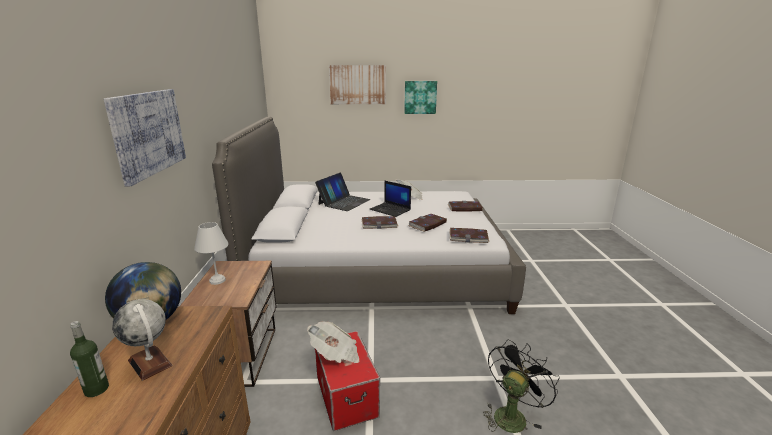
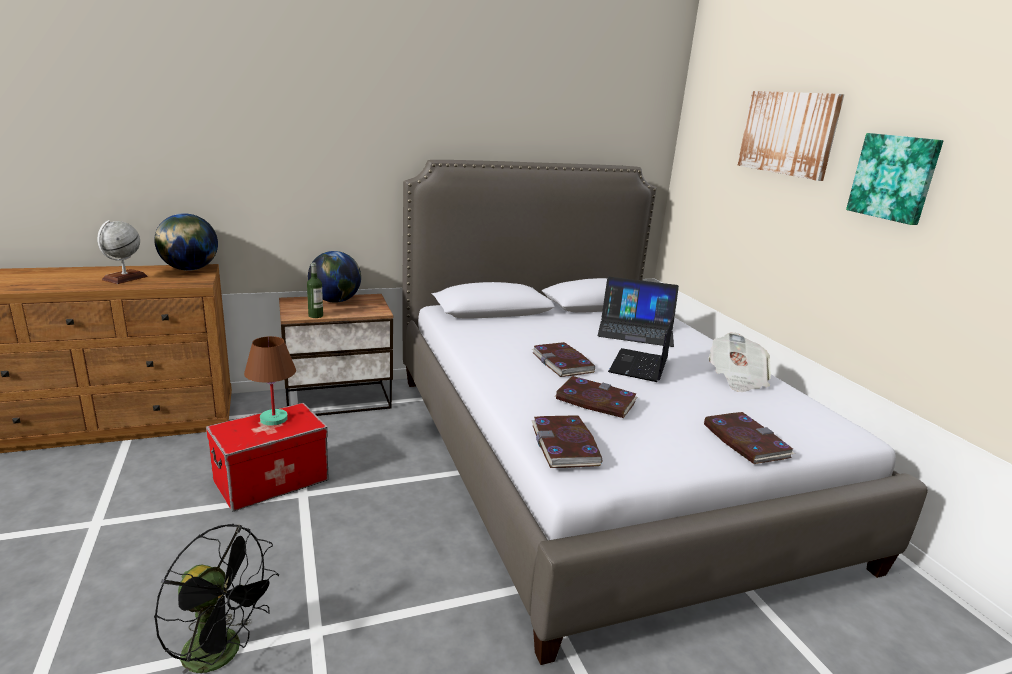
camera: 70 degrees right, 0 degrees up
bottle [70,321,109,397] -> bottle moved to [307,263,323,318]
picture [104,89,186,186] -> none
white table lamp [194,222,229,285] -> globe [308,251,361,303]
newspaper [307,322,360,363] -> brown table lamp [244,336,296,426]

